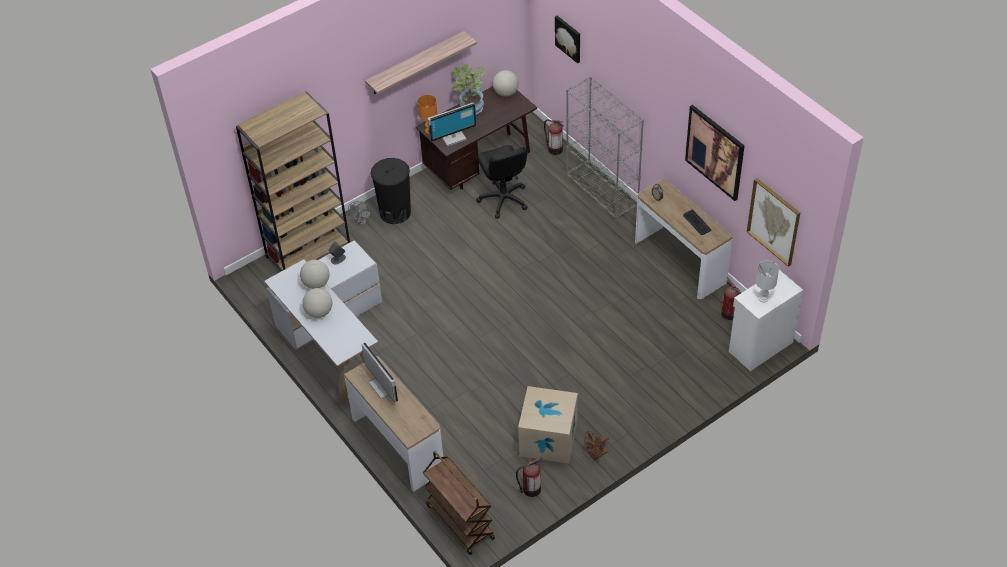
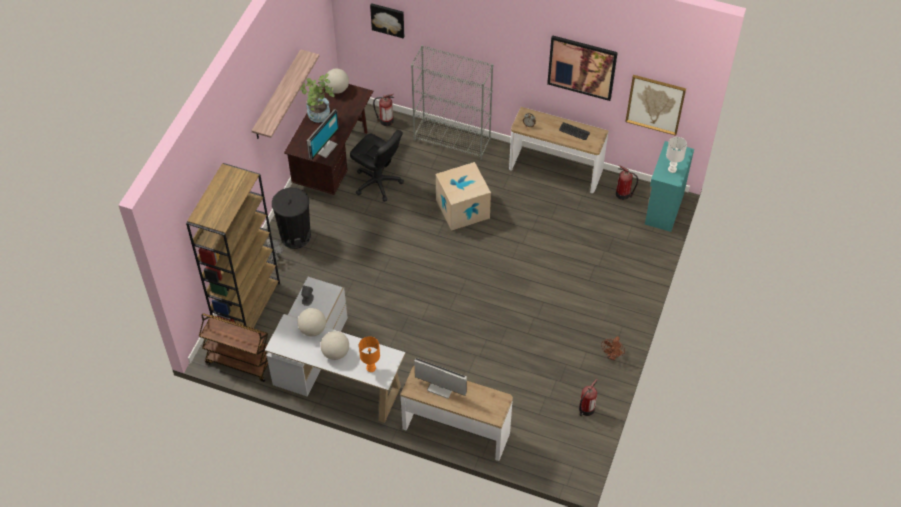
camera: 35 degrees left, 5 degrees up
orange table lamp [417,95,437,134] -> orange table lamp moved to [359,336,380,372]
brown cart [423,451,495,555] -> brown cart moved to [199,313,268,382]
cardboard box [518,386,578,464] -> cardboard box moved to [436,162,491,231]
white cabinet [729,270,803,371] -> turquoise cabinet [645,141,694,232]

